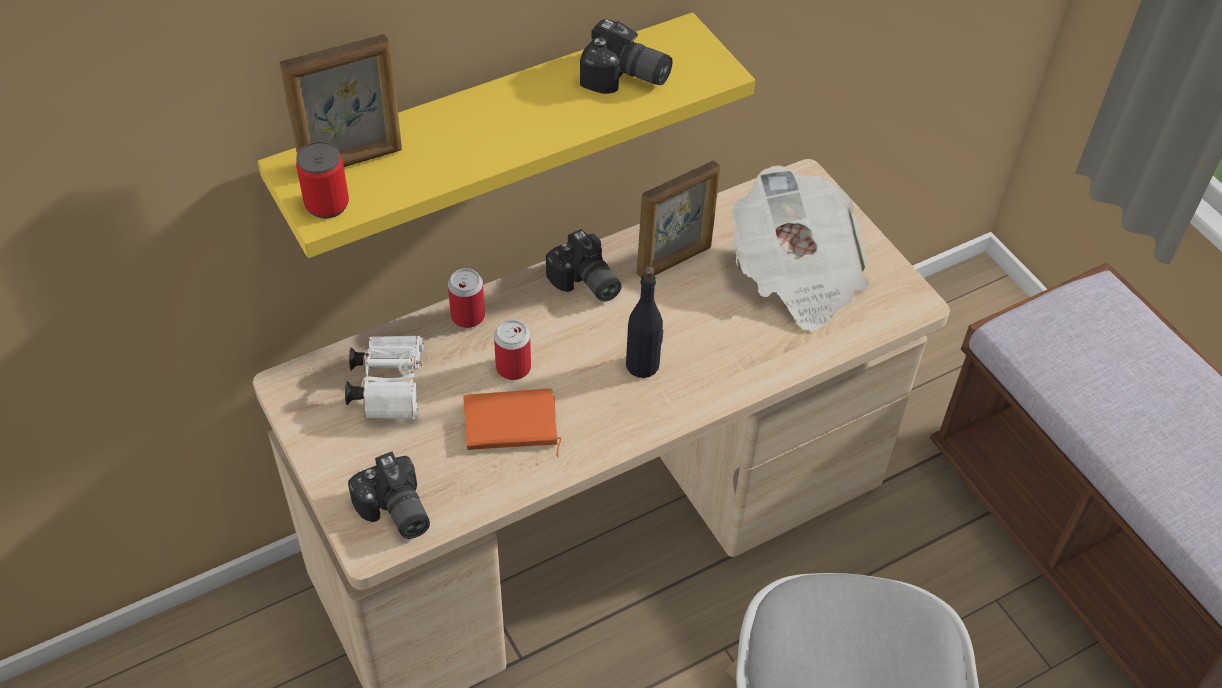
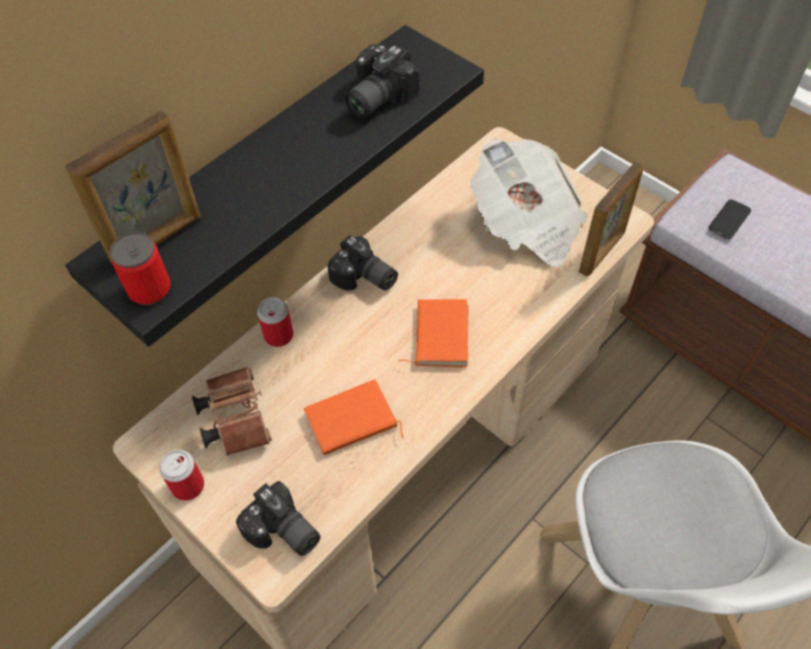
camera: 15 degrees left, 5 degrees up
yellow shelf [257,12,755,258] -> black shelf [65,25,484,347]
white binoculars [345,335,424,420] -> brown binoculars [192,367,272,456]
can [494,320,531,380] -> can moved to [159,450,204,501]
camera [580,19,673,94] -> camera turned 120 degrees clockwise [345,44,419,118]
black bottle [626,266,663,378] -> orange book [399,299,469,368]
picture frame [637,160,720,278] -> picture frame moved to [579,161,643,276]
none -> phone [708,199,751,240]

